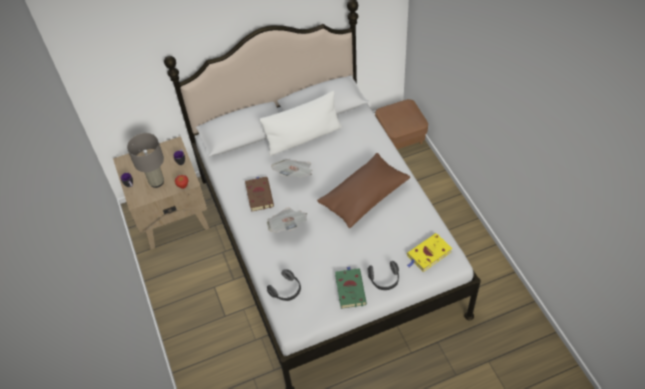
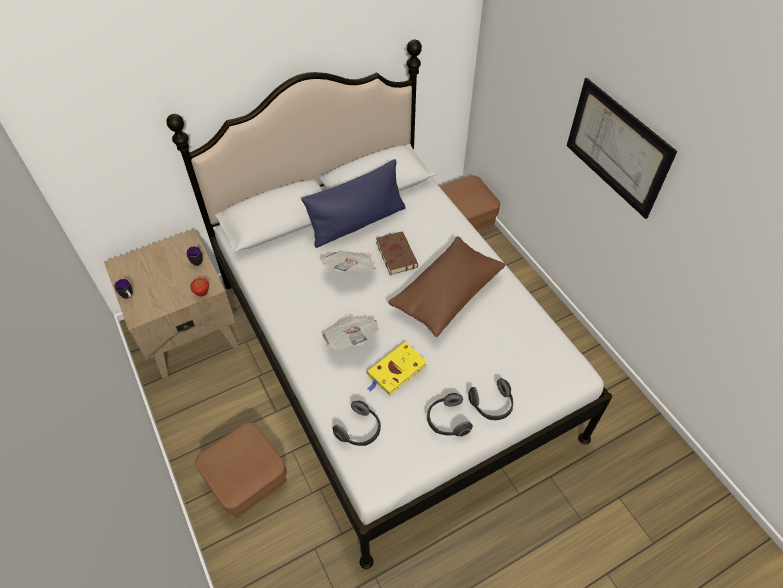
camera: 10 degrees left, 0 degrees up
grey table lamp [127,133,164,188] -> none
brown book [245,177,274,212] -> brown book moved to [376,232,418,275]
white pillow [259,91,342,156] -> blue pillow [301,159,405,248]
green book [335,267,367,309] -> headphones [427,393,473,437]
yellow book [407,233,452,272] -> yellow book moved to [367,342,427,397]
none -> brown ottoman [195,422,287,518]
none -> picture [567,78,677,219]

